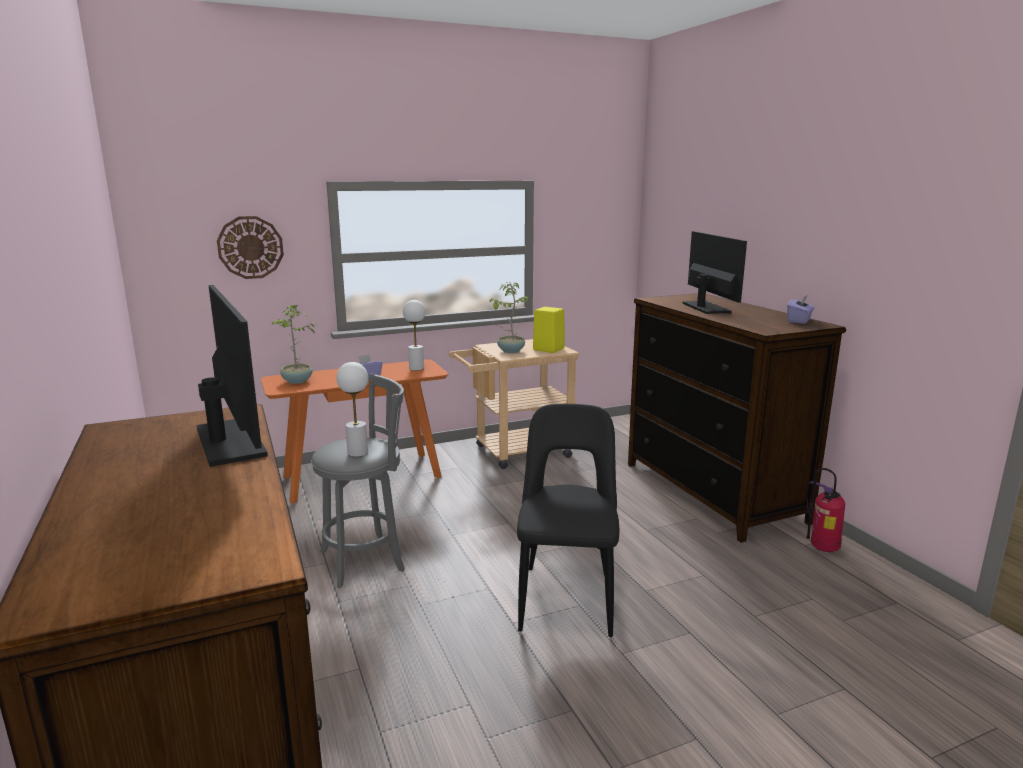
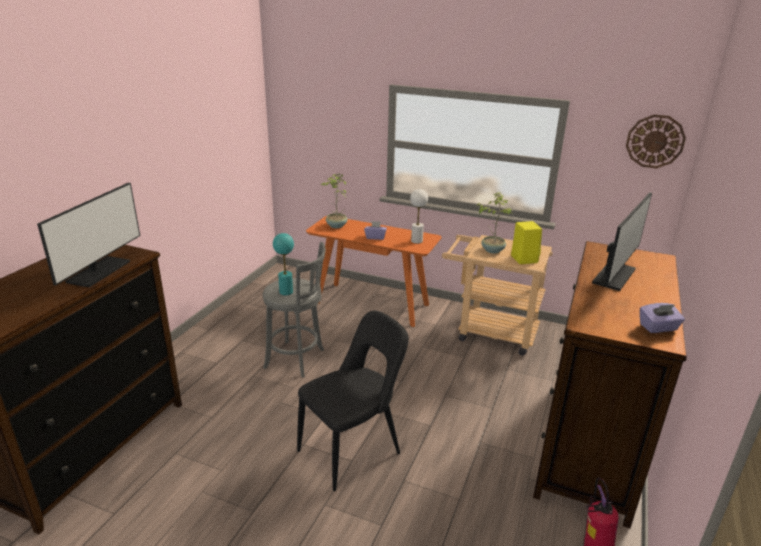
camera: 45 degrees right, 10 degrees up
wall clock [217,216,284,279] -> wall clock moved to [626,114,686,169]
white table lamp [336,362,368,457] -> turquoise table lamp [273,233,294,295]

